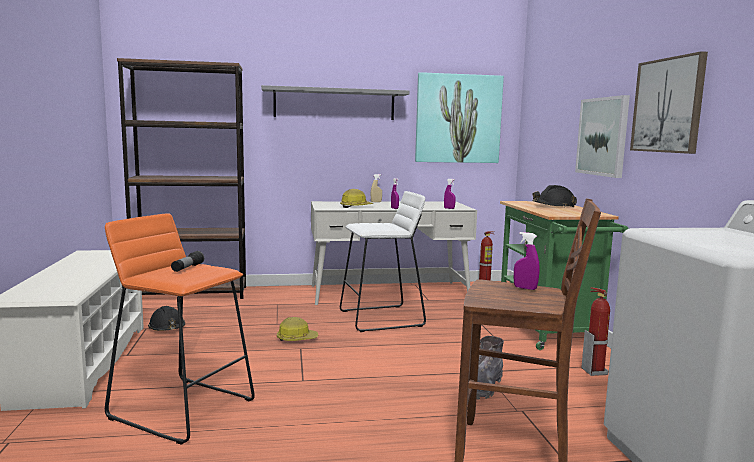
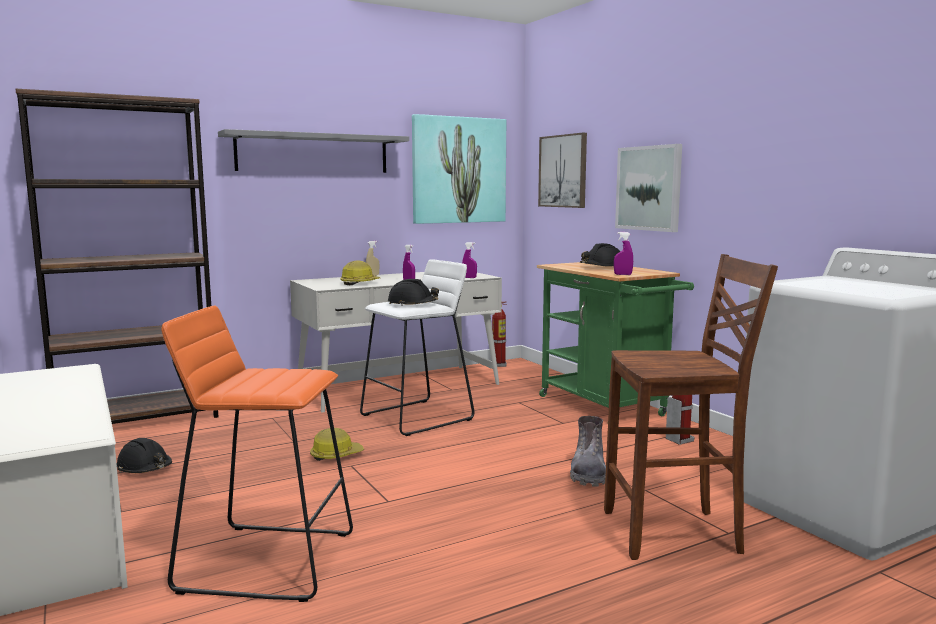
camera: 20 degrees left, 0 degrees up
flashlight [171,251,204,272] -> none
purple spray bottle [514,232,540,290] -> purple spray bottle moved to [614,232,633,275]
picture [630,51,708,154] -> picture moved to [538,133,587,208]
none -> black hard hat [388,279,439,306]

